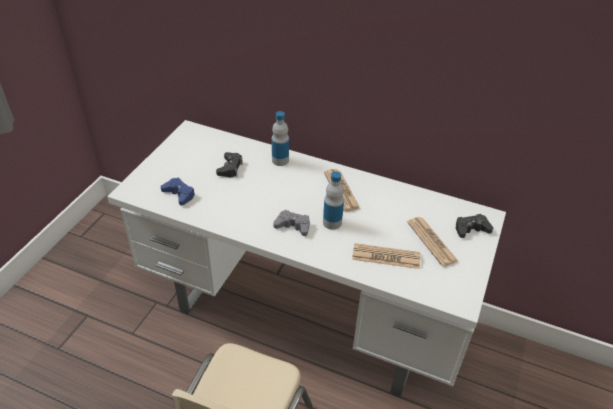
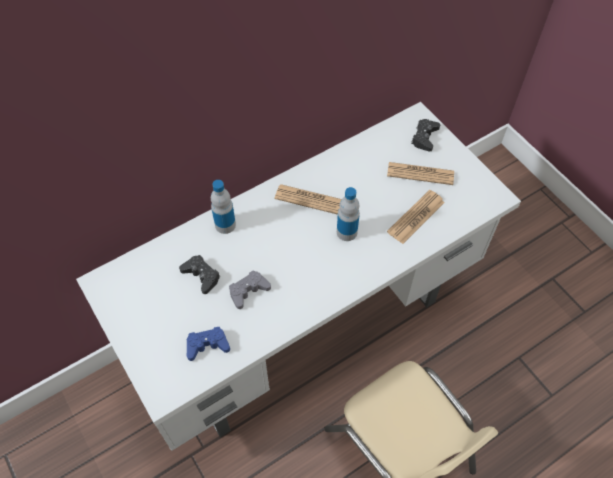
camera: 55 degrees left, 15 degrees up
grey game controller [273,210,310,236] -> grey game controller moved to [229,270,271,309]

